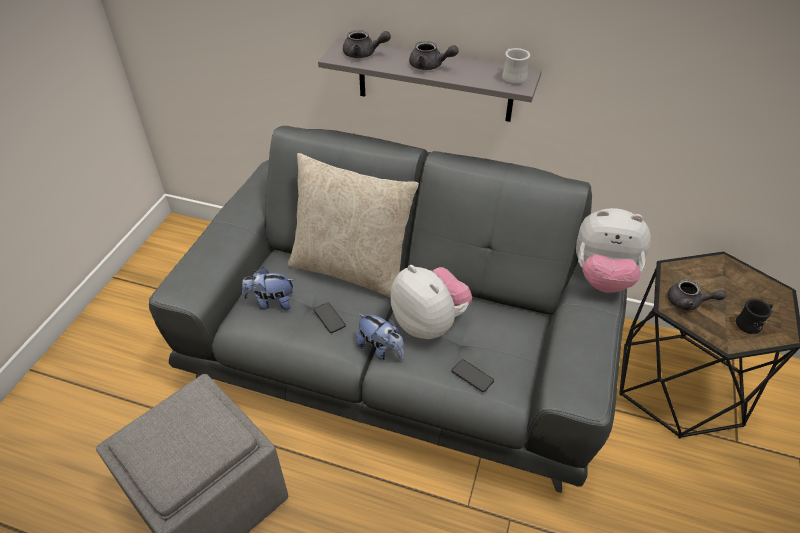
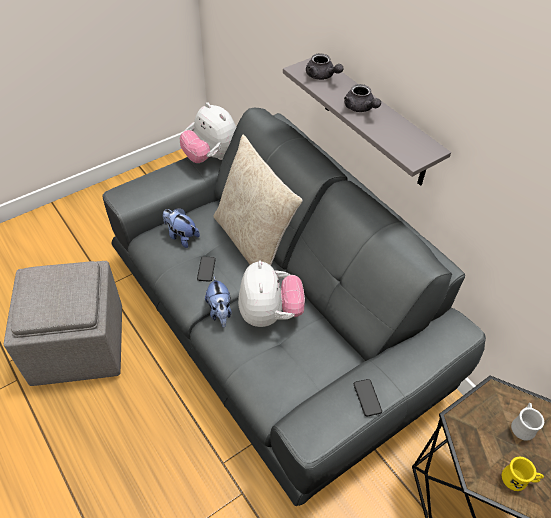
camera: 35 degrees right, 5 degrees up
phone [452,359,494,392] -> phone moved to [354,379,382,416]
white mug [502,48,530,85] -> white mug moved to [511,403,544,441]
plush toy [576,208,651,293] -> plush toy moved to [180,102,236,163]
grey teapot [668,279,726,311] -> none
black mug [736,299,773,334] -> yellow mug [502,456,544,491]

